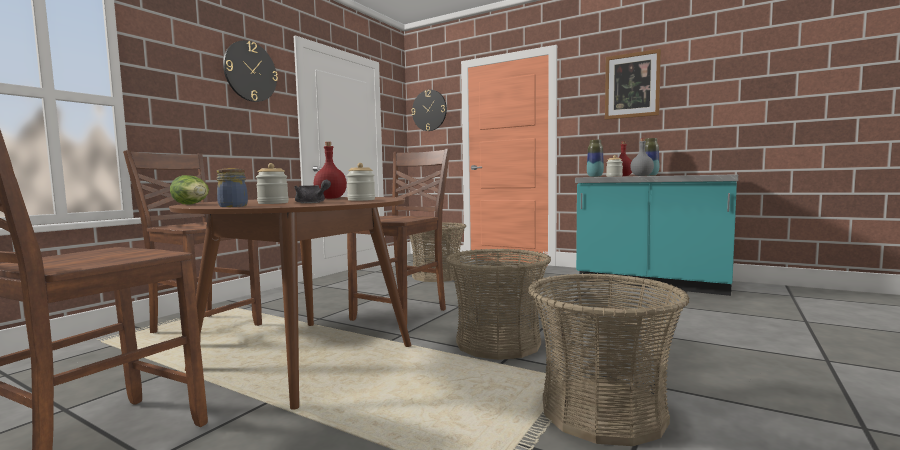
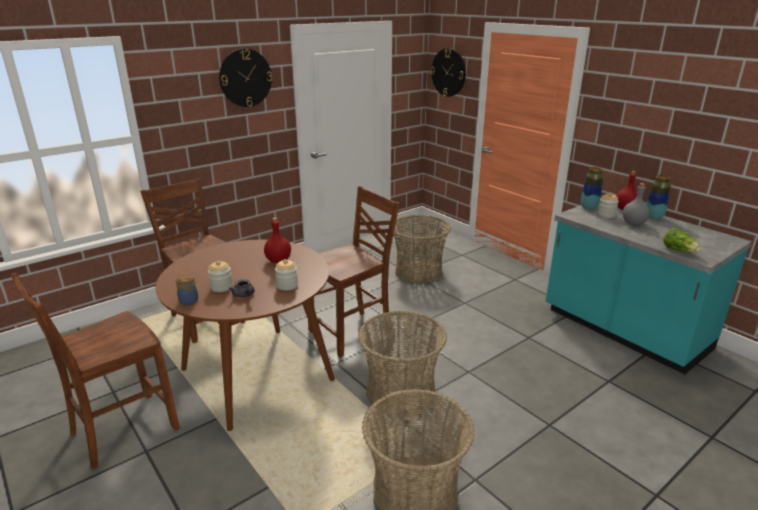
camera: 20 degrees right, 20 degrees up
lettuce [170,175,209,204] -> lettuce moved to [663,228,701,252]
picture [605,49,661,120] -> none

